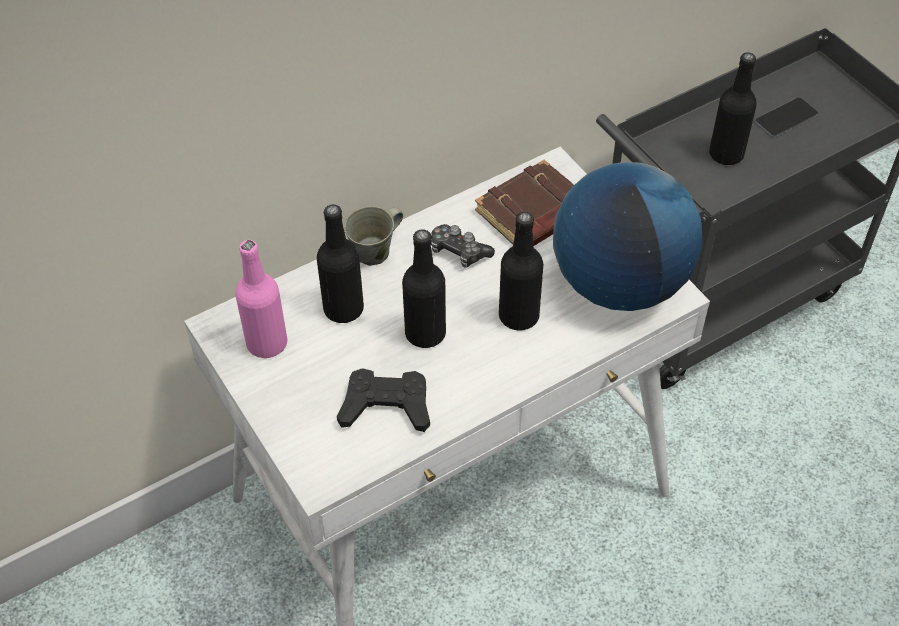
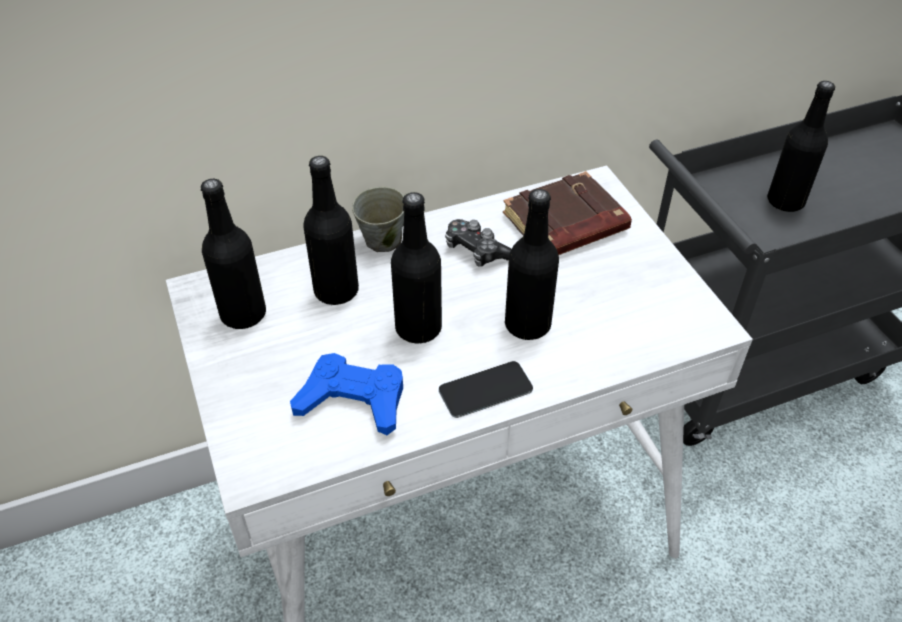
camera: 10 degrees right, 5 degrees down
pink bottle [235,240,287,358] -> black bottle [201,179,266,329]
black game controller [337,368,430,432] -> blue game controller [290,353,403,435]
globe [553,162,702,311] -> none
phone [755,98,818,137] -> phone moved to [439,361,533,418]

